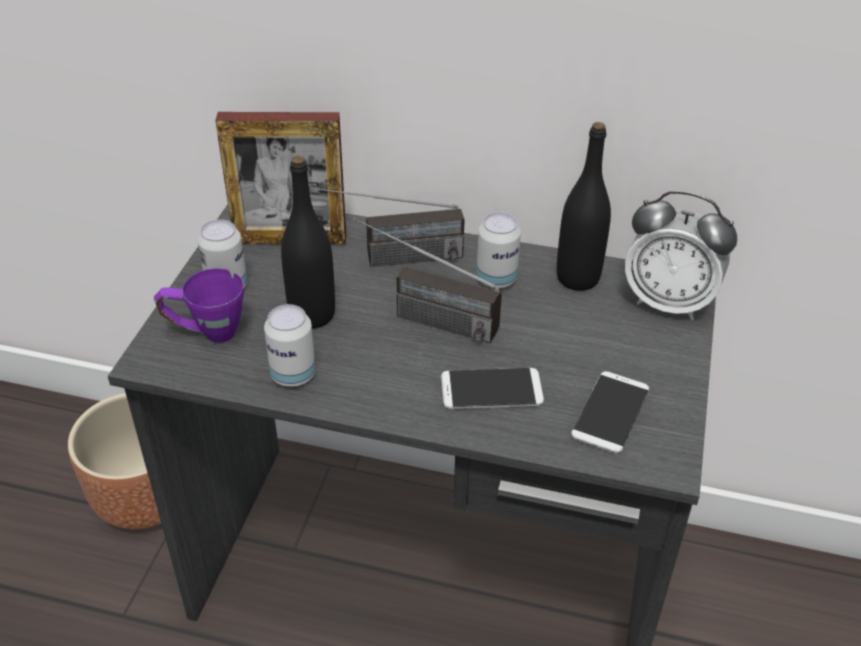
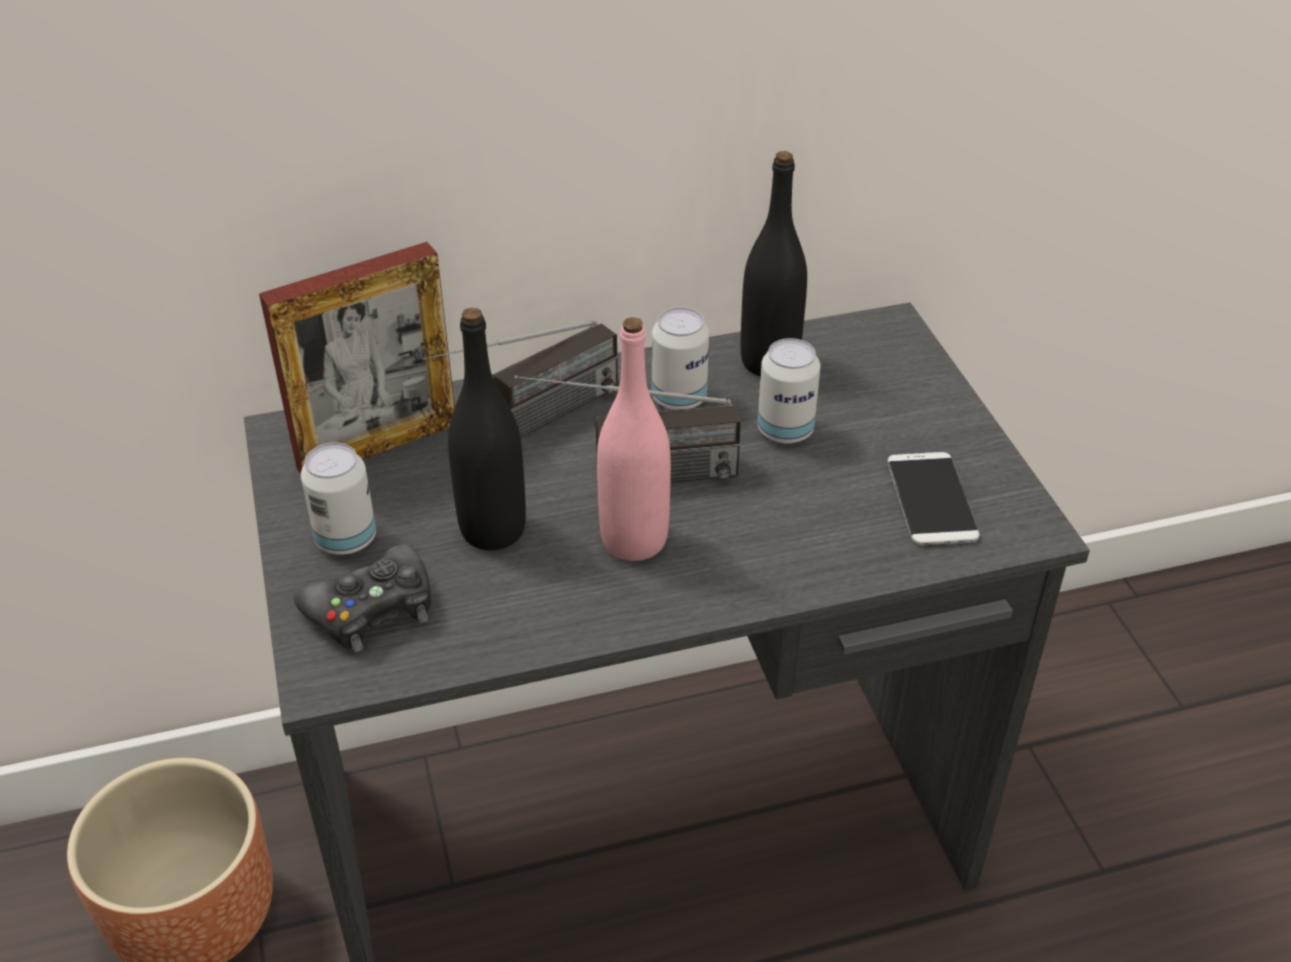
camera: 30 degrees left, 0 degrees up
purple mug [154,268,244,343] -> black game controller [293,544,431,652]
can [264,304,316,387] -> can moved to [757,338,820,444]
phone [441,368,544,409] -> none
alarm clock [625,191,737,320] -> none
none -> pink bottle [597,317,671,561]

